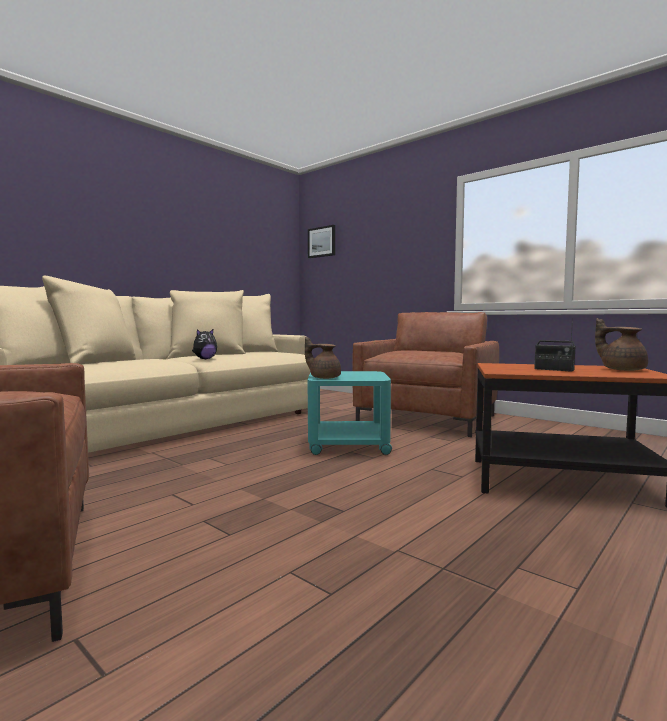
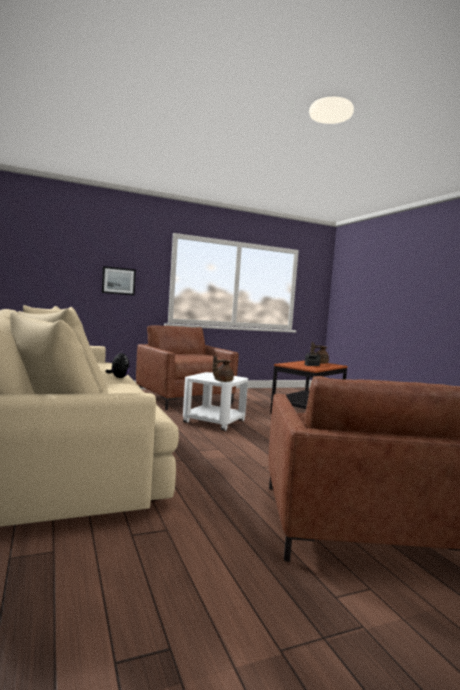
camera: 65 degrees left, 0 degrees up
picture [308,225,335,258] -> picture moved to [102,266,136,295]
turquoise side table [308,371,392,455] -> white side table [183,372,248,431]

